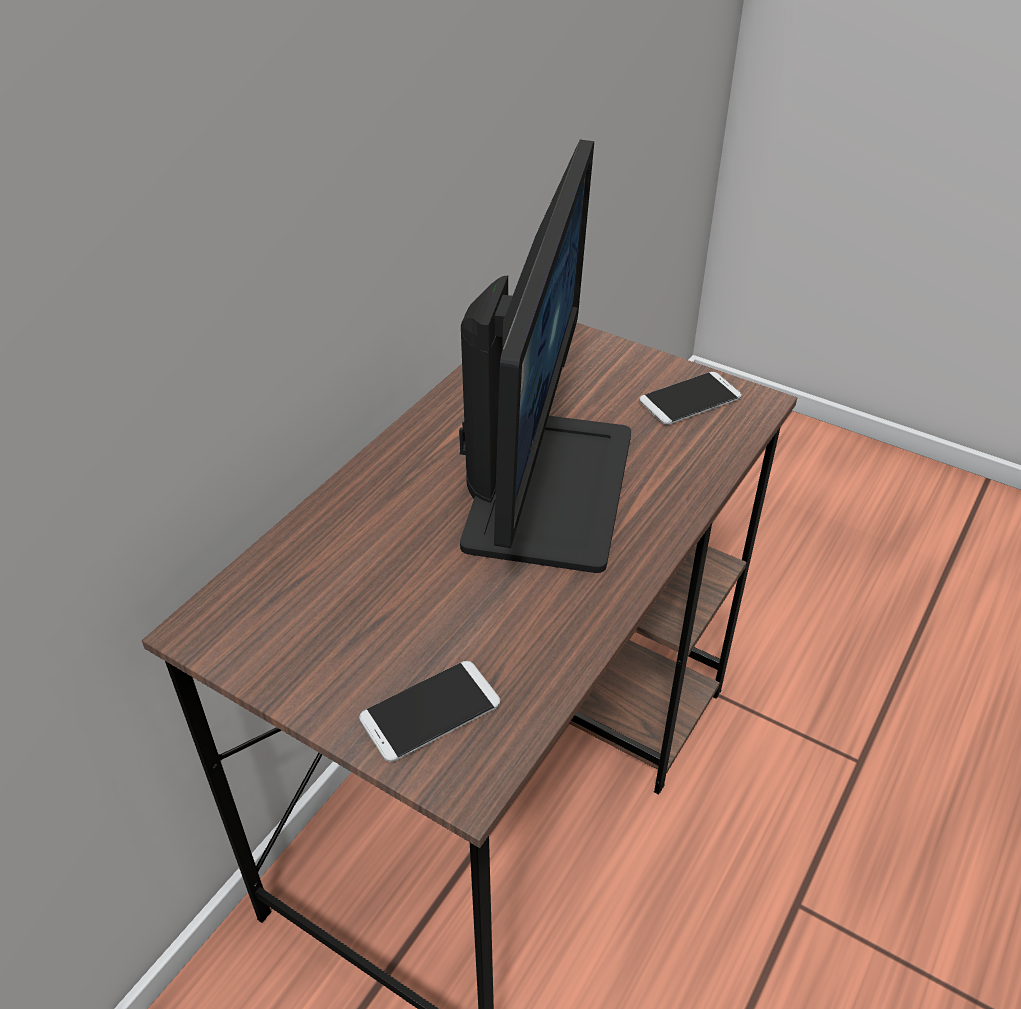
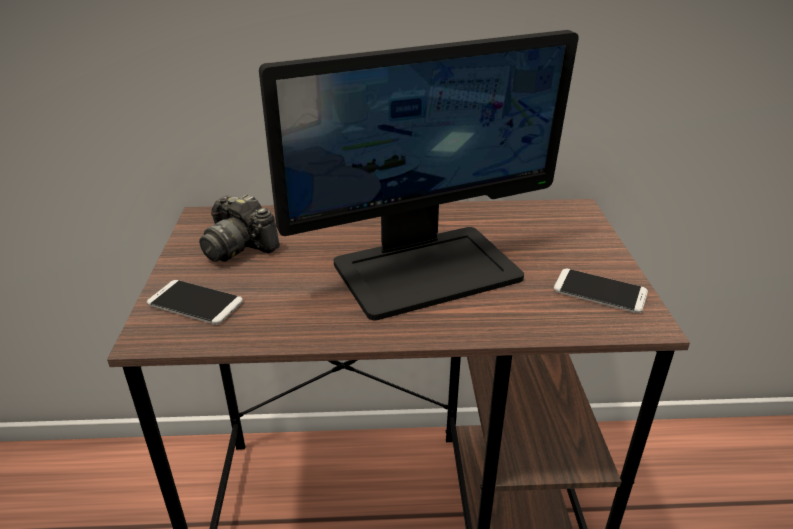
camera: 55 degrees right, 10 degrees down
none -> camera [199,194,280,262]

